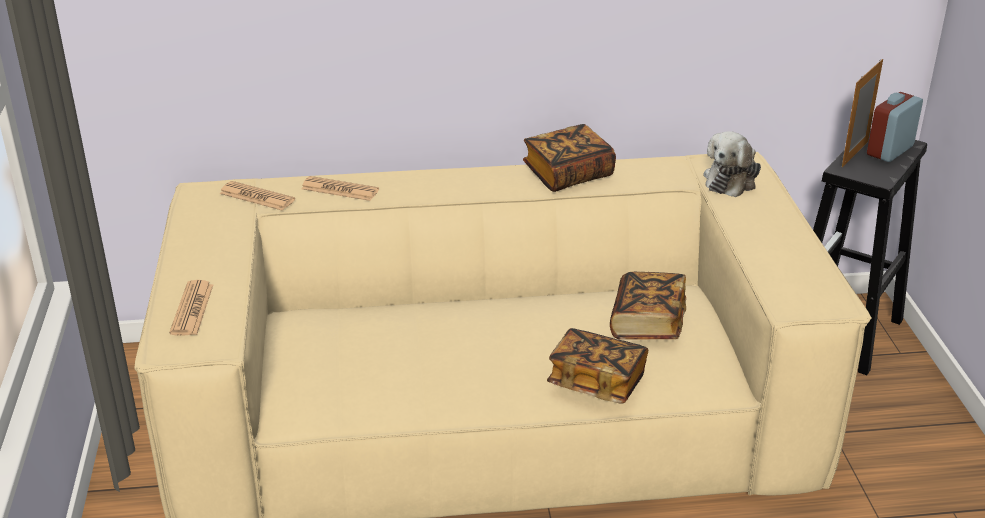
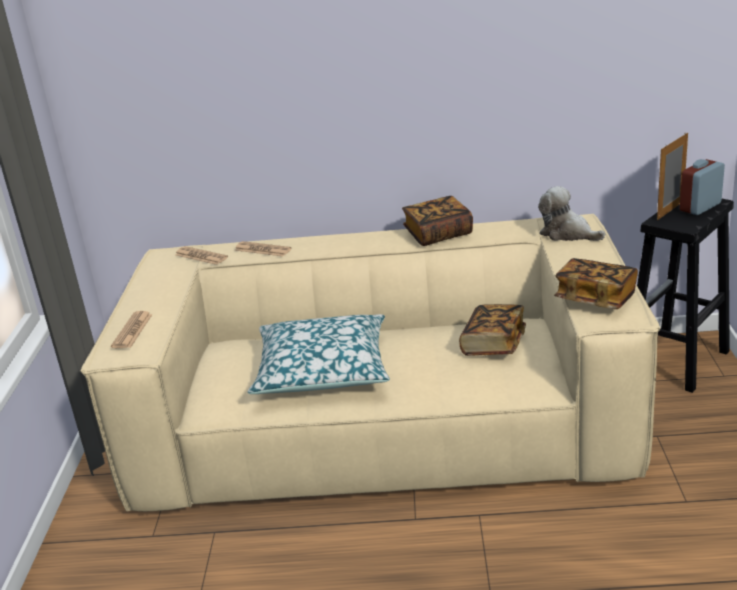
camera: 10 degrees right, 5 degrees down
book [547,328,648,403] -> book moved to [554,258,638,309]
plush toy [703,131,761,197] -> plush toy turned 90 degrees clockwise [538,186,605,241]
none -> pillow [248,314,390,394]

